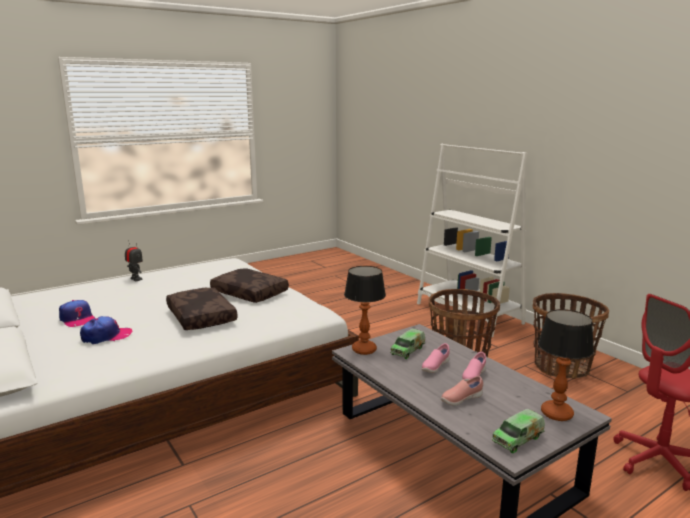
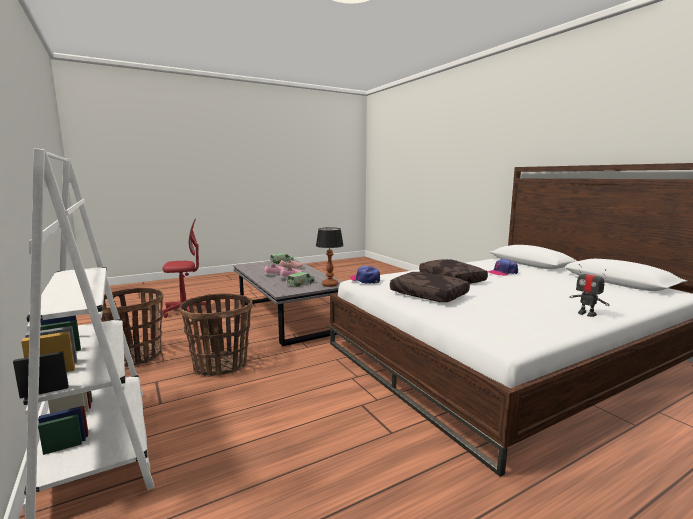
camera: 175 degrees left, 5 degrees down
cap [59,300,95,327] -> cap moved to [350,266,380,284]
table lamp [538,309,594,421] -> none

